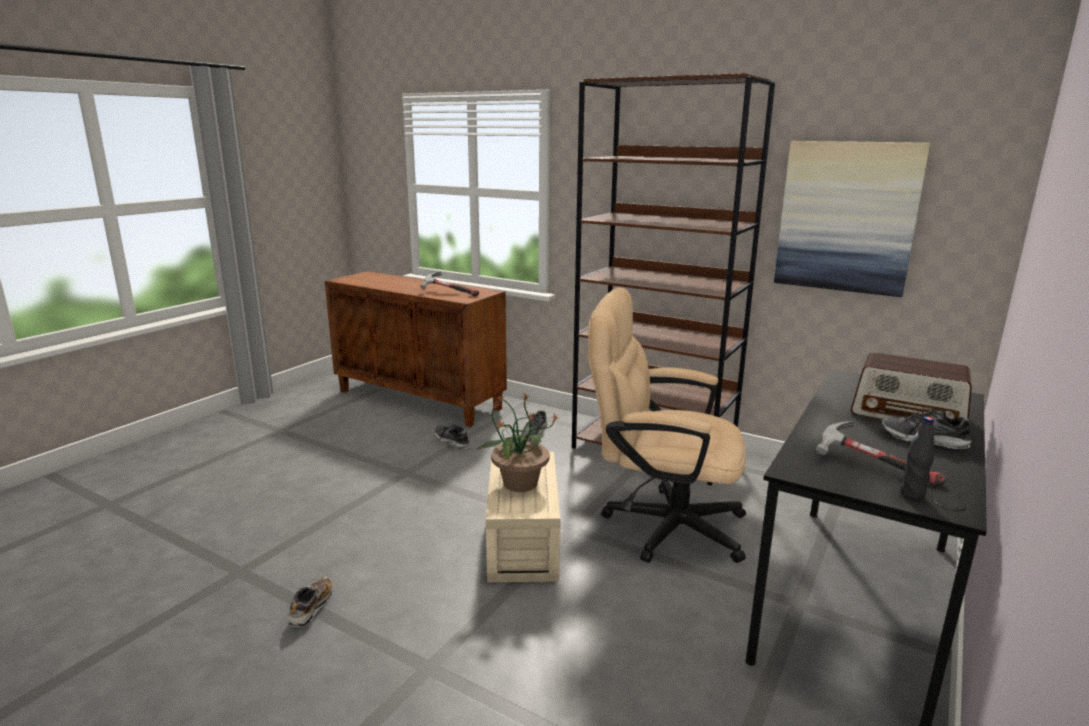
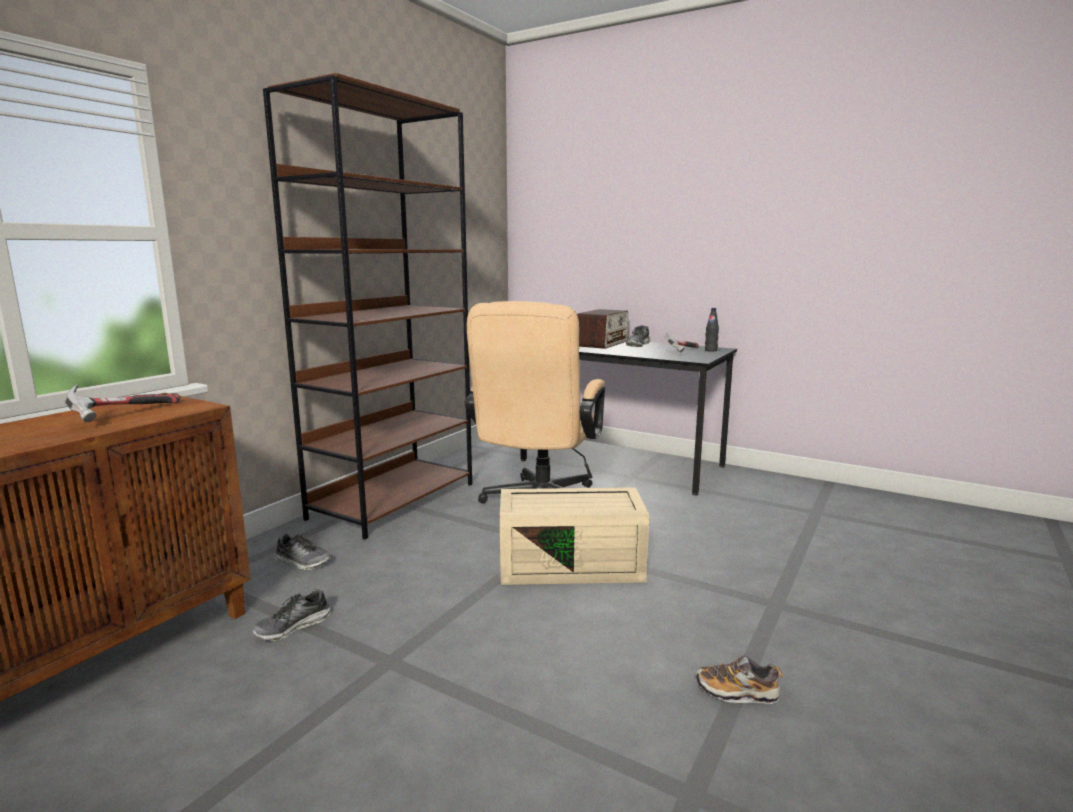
camera: 90 degrees left, 5 degrees down
potted plant [477,392,560,492] -> none
picture [774,141,930,297] -> none

